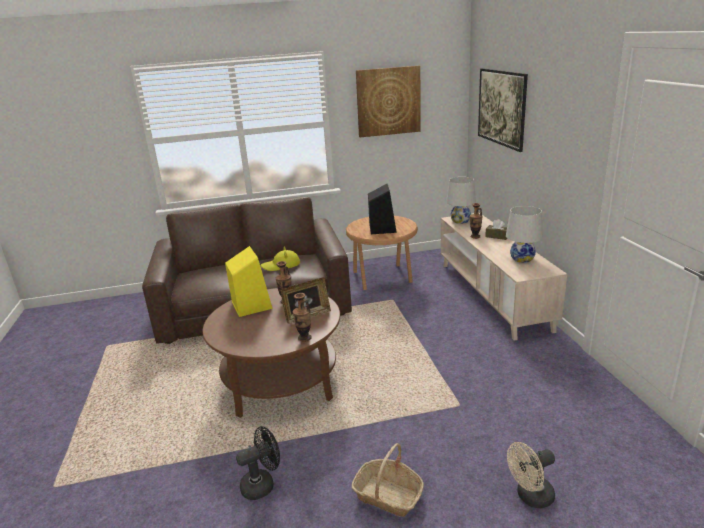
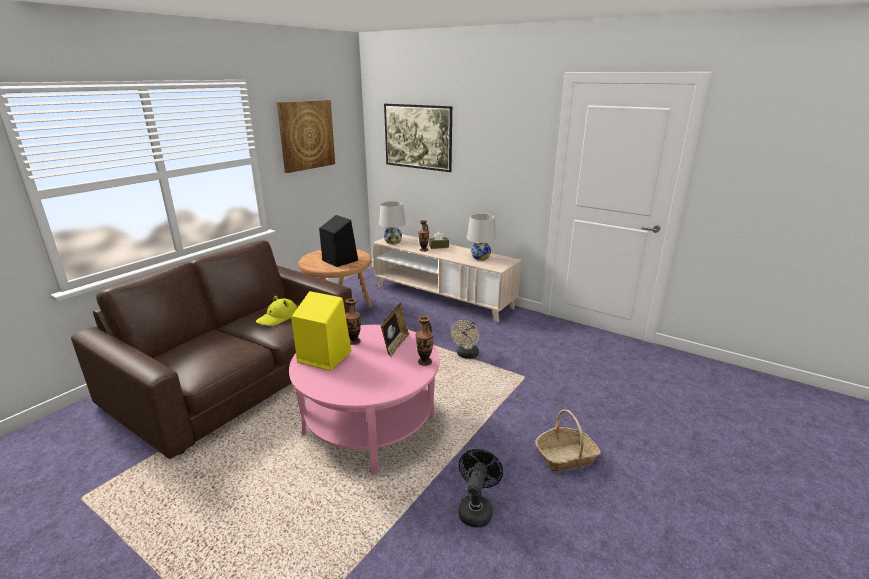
camera: 45 degrees left, 0 degrees up
brown coffee table [203,288,340,418] -> pink coffee table [289,325,440,474]
beige fan [507,442,555,508] -> beige fan moved to [451,320,479,359]

